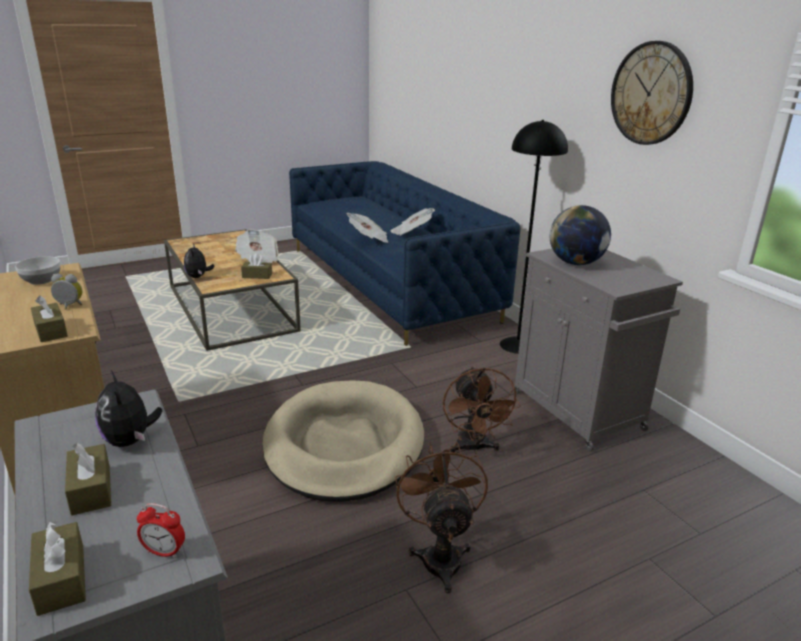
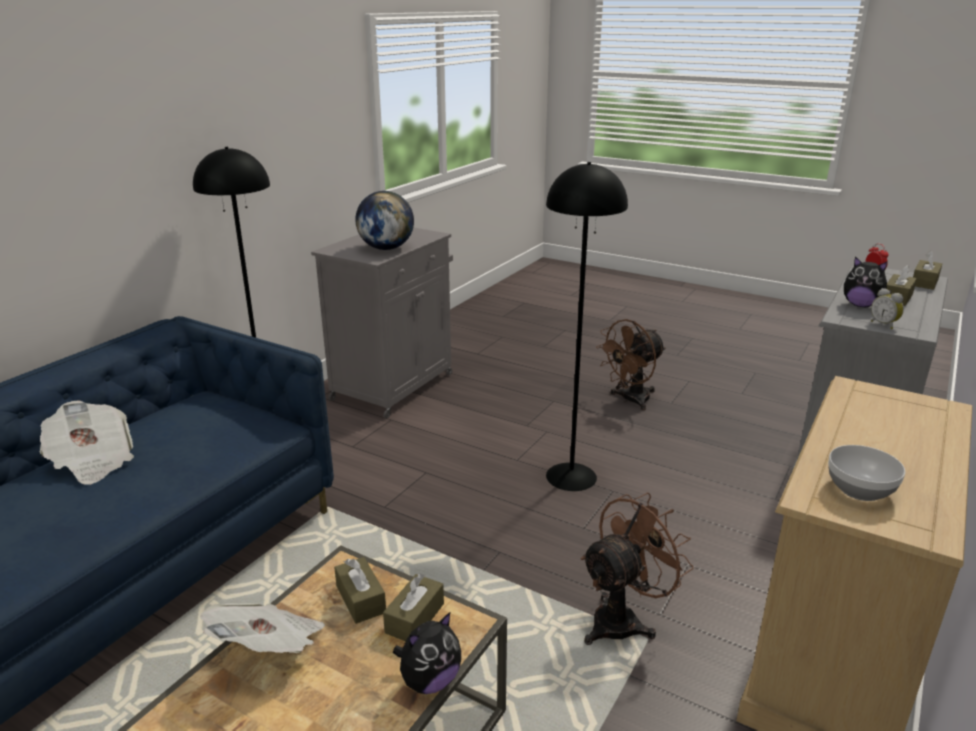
camera: 120 degrees left, 0 degrees up
brown tissue box [31,295,68,342] -> brown tissue box moved to [383,573,444,641]
alarm clock [51,274,83,310] -> alarm clock moved to [871,288,904,329]
plush toy [95,371,162,447] -> plush toy turned 90 degrees clockwise [844,256,892,307]
beige dog bed [263,380,424,502] -> black floor lamp [546,162,628,491]
newspaper [347,213,388,243] -> none
brown fan [443,367,520,454] -> brown fan moved to [581,492,694,645]
wall clock [611,41,693,145] -> none

